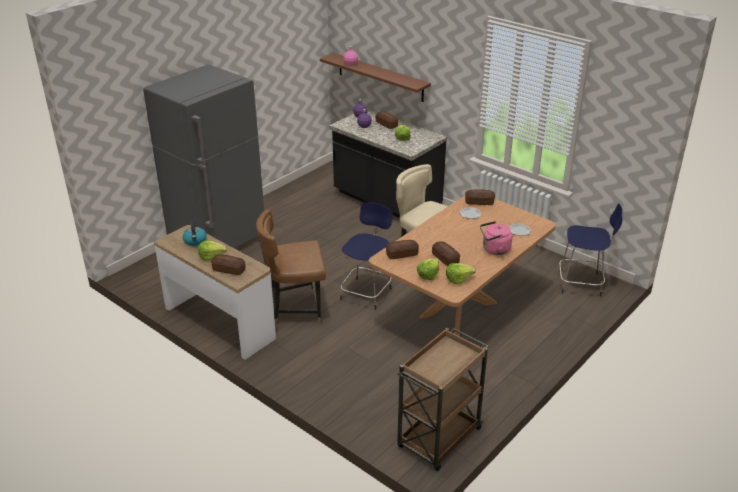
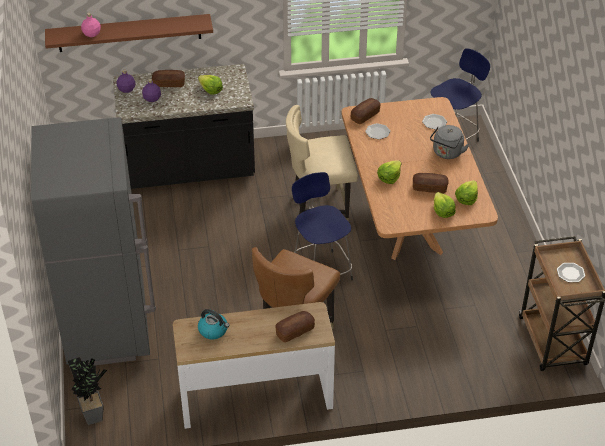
camera: 50 degrees left, 10 degrees up
lettuce [198,241,227,261] -> lettuce moved to [377,160,401,184]
bread [386,240,419,259] -> none
pink kettle [480,221,512,255] -> grey kettle [430,125,469,159]
none -> potted plant [68,357,107,425]
none -> plate [557,263,585,282]

